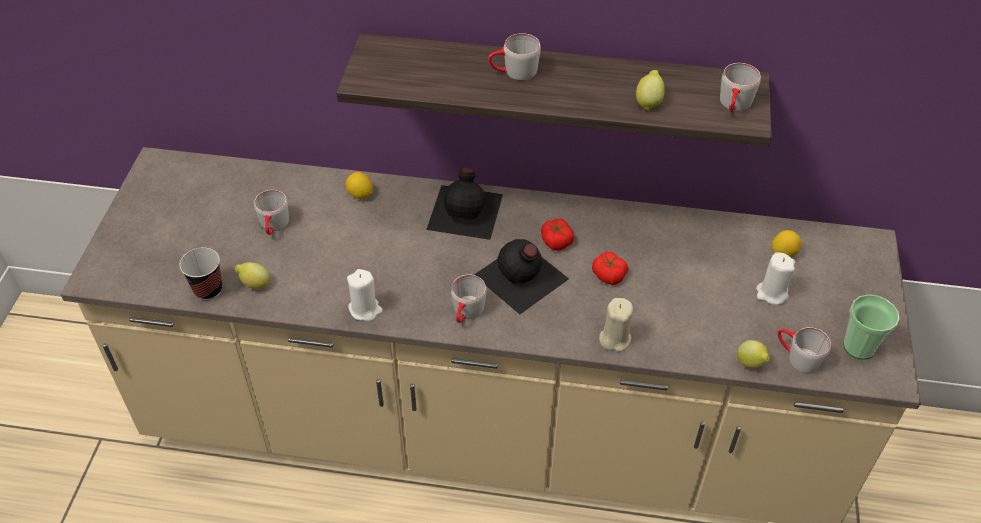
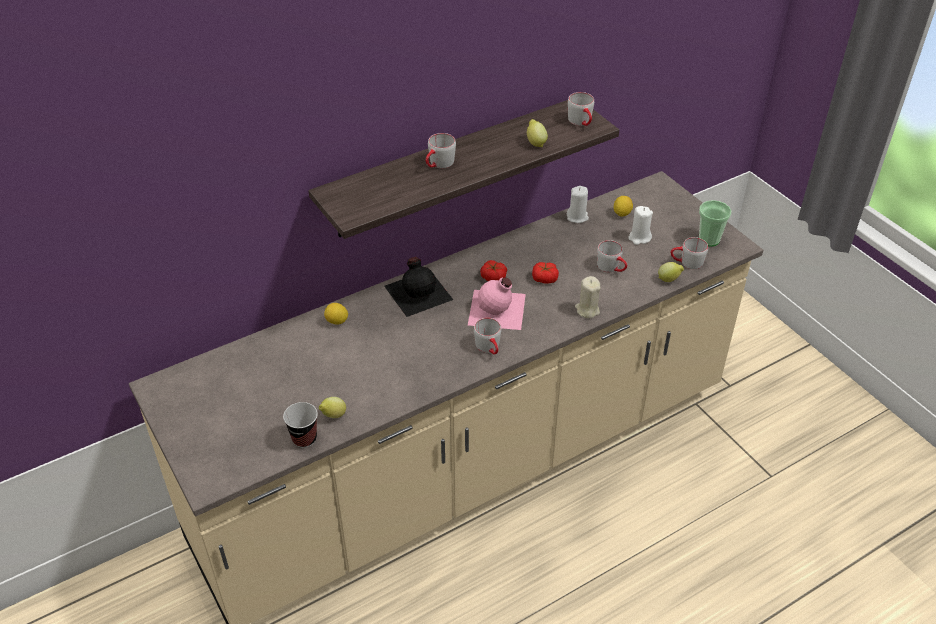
camera: 40 degrees left, 5 degrees down
grey mug [254,190,289,235] -> grey mug moved to [597,240,627,272]
white candle [347,269,383,321] -> white candle moved to [567,186,589,223]
black bottle [474,239,569,314] -> pink bottle [468,278,526,330]

